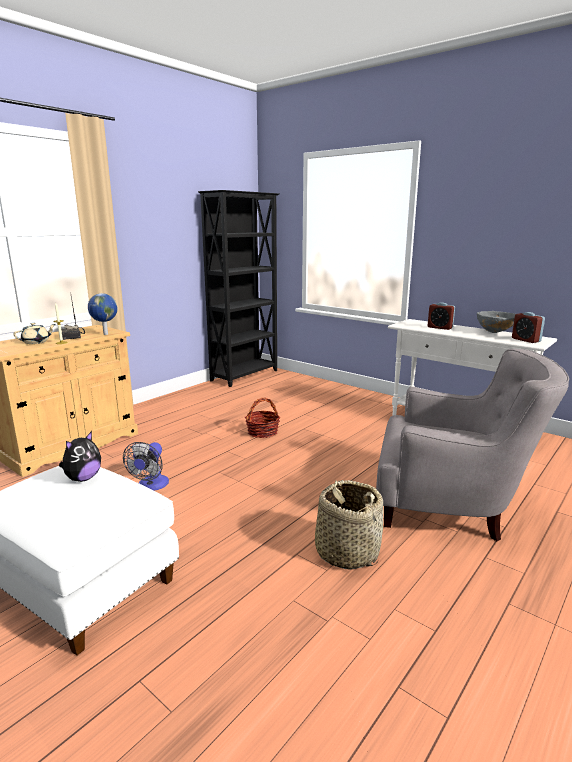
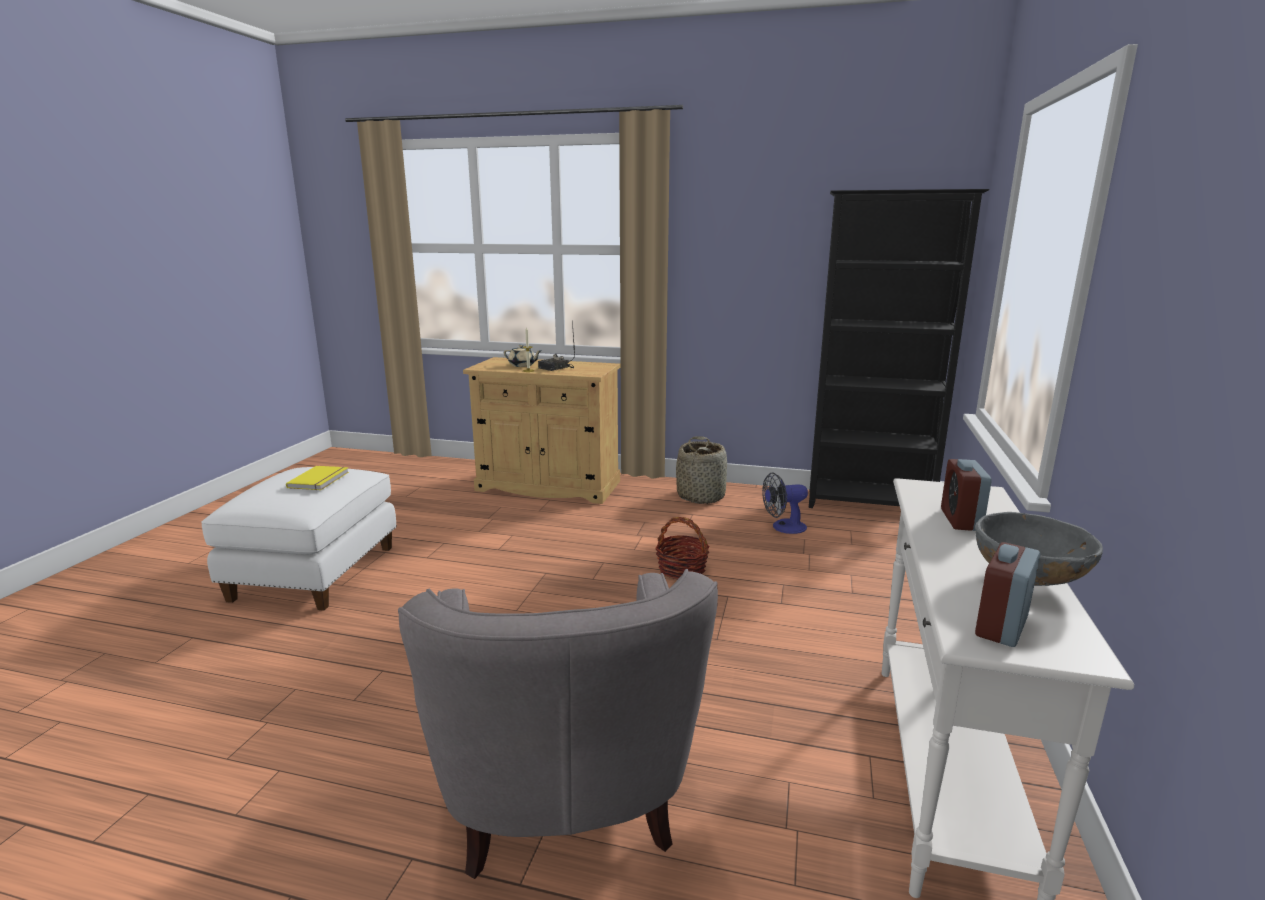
camera: 65 degrees right, 0 degrees up
plush toy [59,431,101,482] -> yellow book [286,466,349,490]
globe [88,293,118,335] -> none
fan [123,442,169,491] -> fan moved to [762,473,808,534]
basket [315,480,383,570] -> basket moved to [676,436,727,504]

